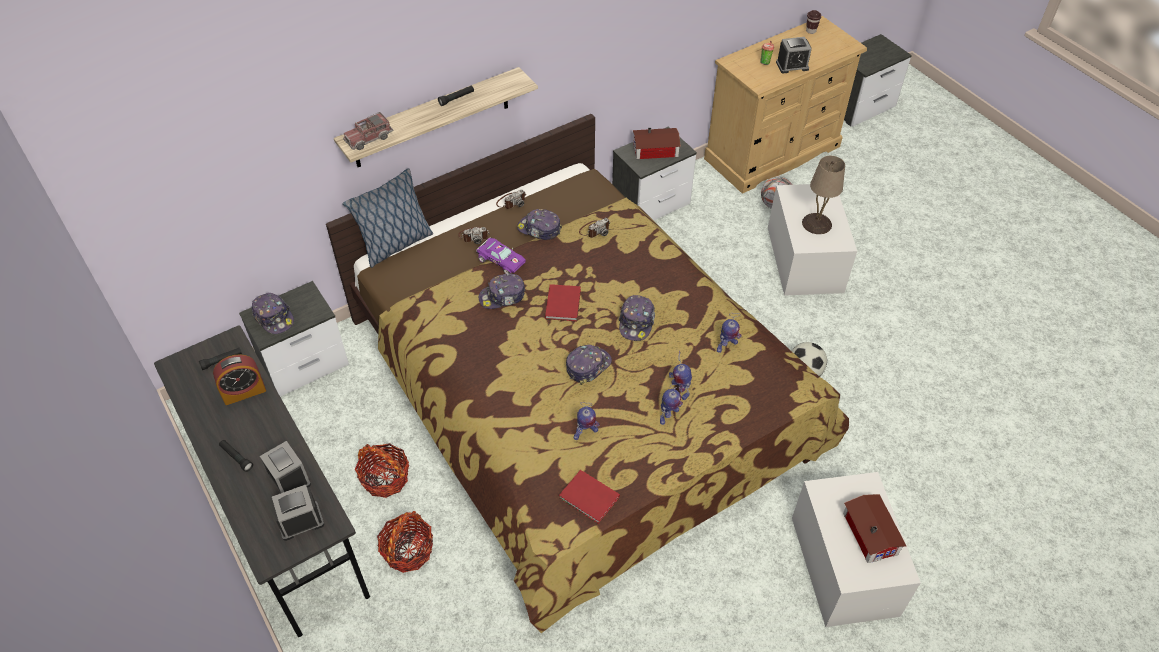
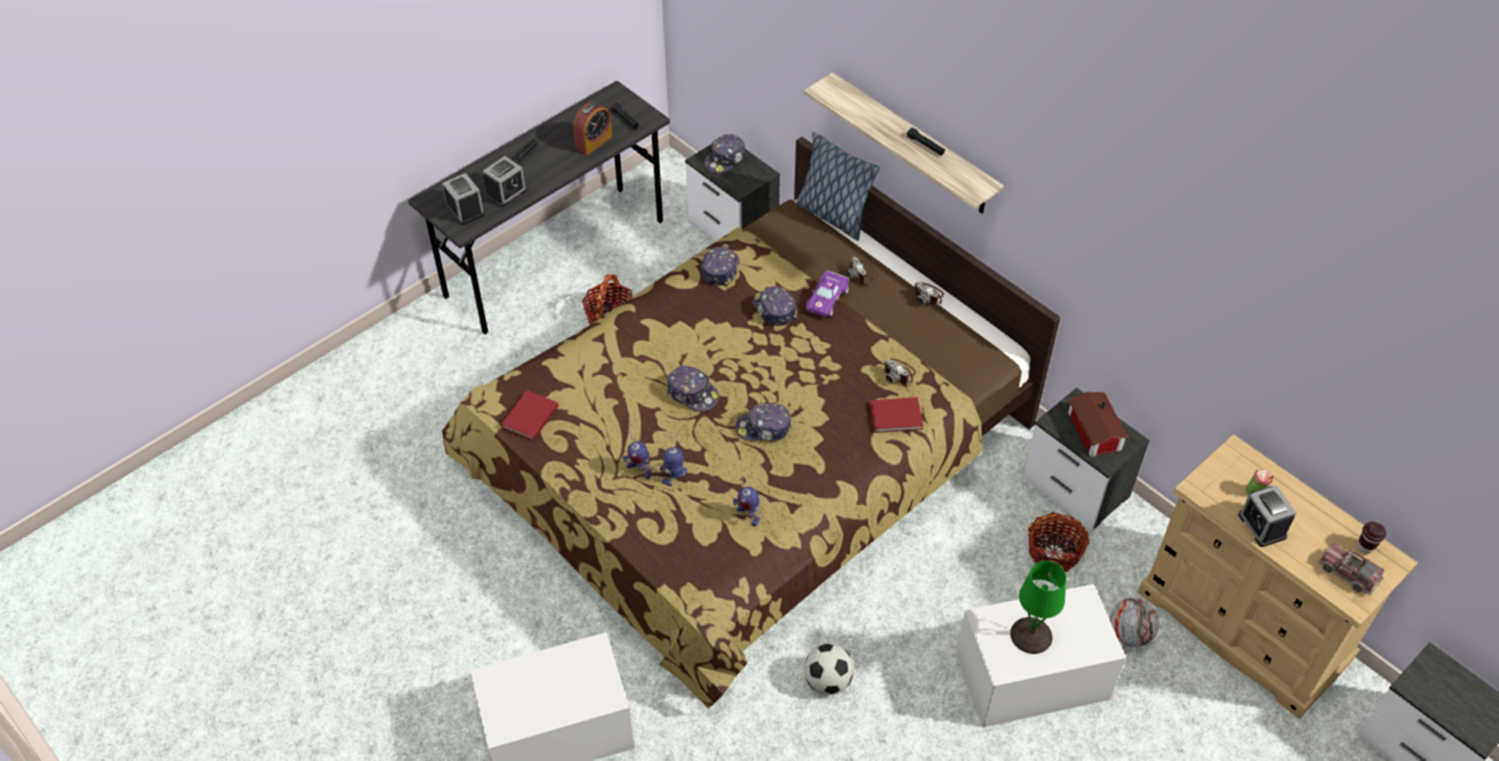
camera: 80 degrees right, 0 degrees up
alarm clock [213,354,266,405] -> alarm clock turned 105 degrees counterclockwise [573,102,612,155]
toy truck [343,112,393,150] -> toy truck moved to [1318,543,1384,595]
basket [377,511,433,573] -> basket moved to [1028,512,1089,572]
cap [517,209,562,240] -> cap moved to [700,246,740,287]
red book [545,284,581,321] -> red book moved to [870,397,924,433]
toy robot [573,402,600,440] -> none
beige table lamp [802,156,845,234] -> green table lamp [1010,561,1066,654]
toy house [843,494,906,563] -> none

